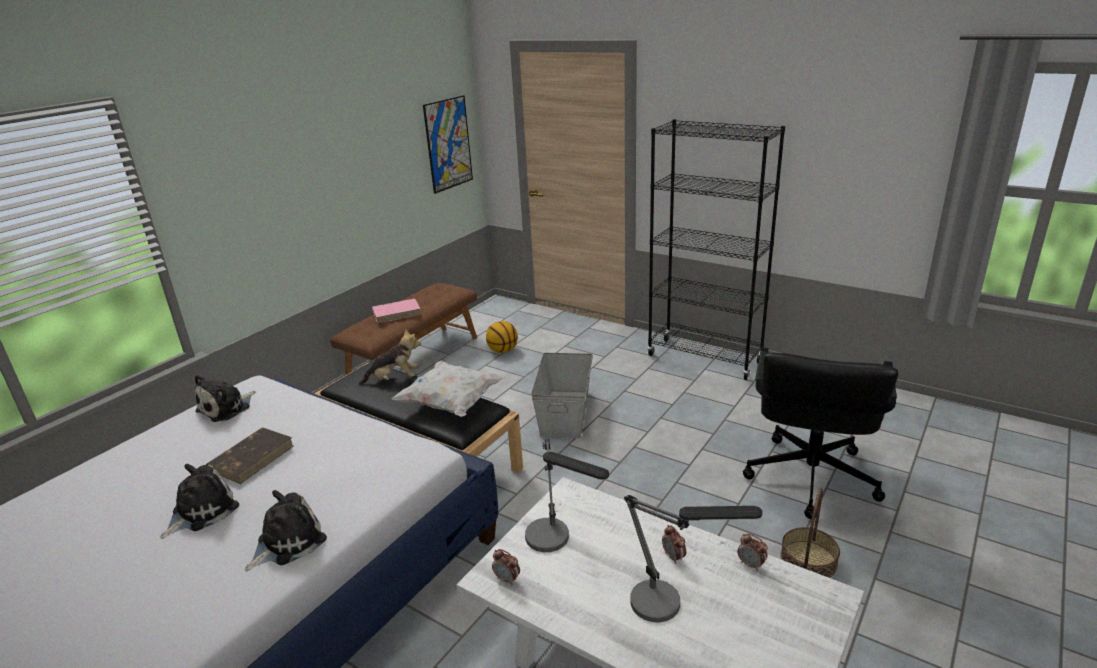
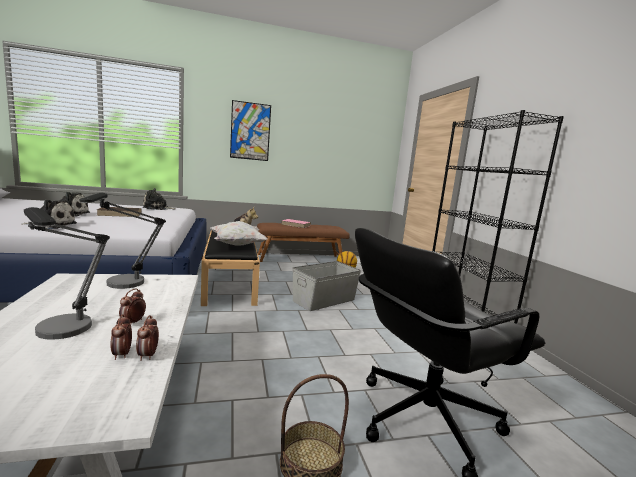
camera: 40 degrees right, 15 degrees down
picture [423,95,473,194] -> picture moved to [230,100,271,161]
alarm clock [492,549,520,585] -> alarm clock moved to [110,314,132,360]

